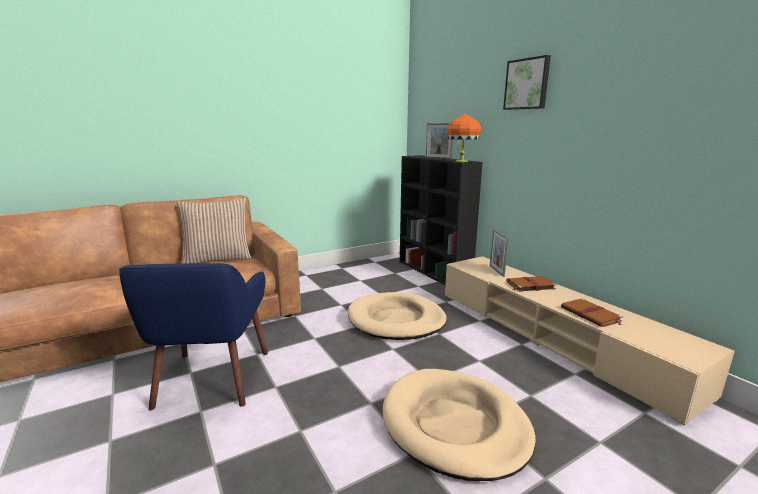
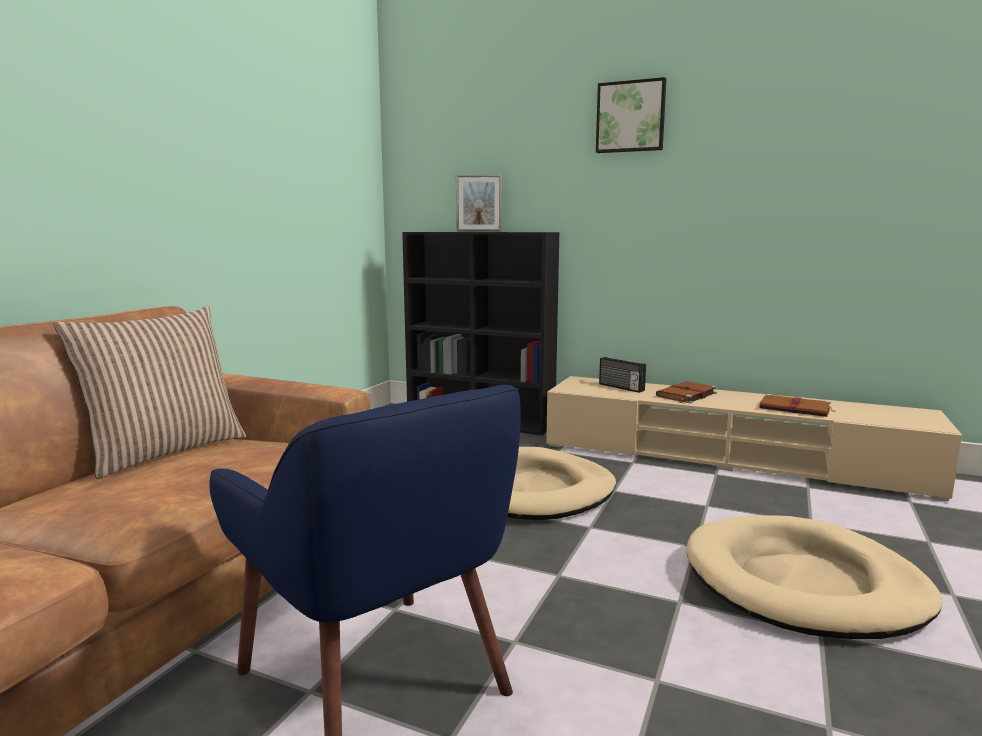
camera: 35 degrees left, 5 degrees down
orange table lamp [447,113,481,162] -> none
picture frame [490,229,509,277] -> radio [599,357,646,393]

